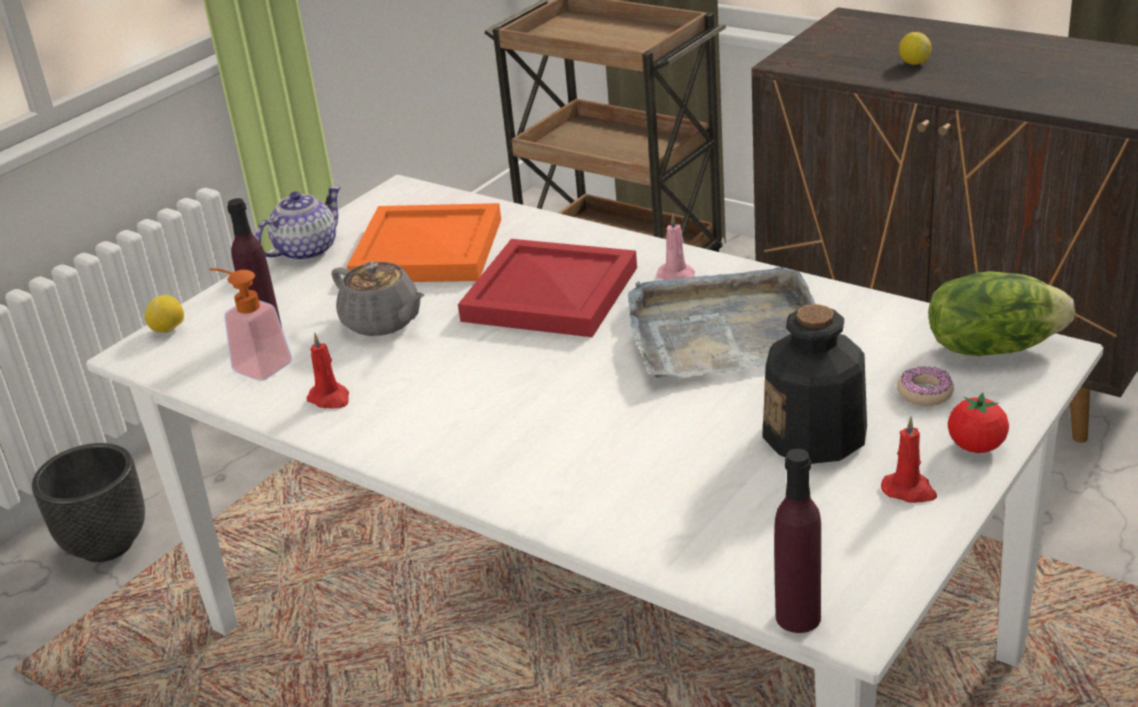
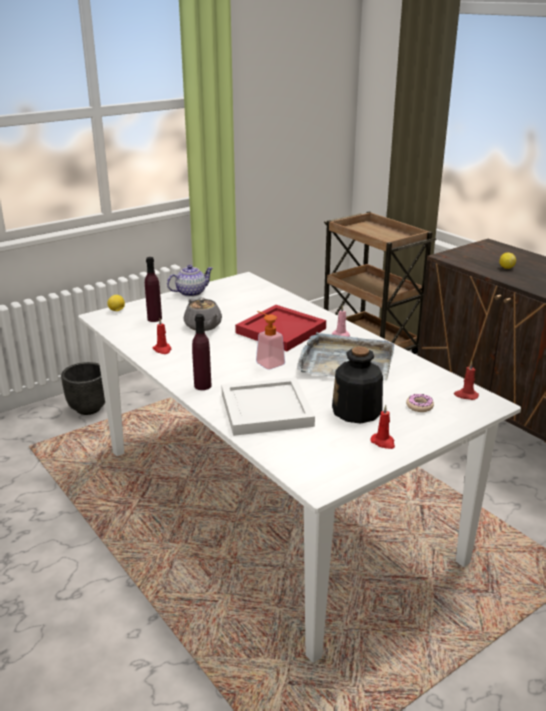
camera: 15 degrees right, 5 degrees down
soap dispenser [210,268,292,381] -> soap dispenser moved to [256,311,285,370]
orange tray [347,203,501,282] -> none
purple bottle [774,449,821,633] -> purple bottle moved to [192,314,212,390]
lettuce [929,271,1075,356] -> red candle [454,361,479,400]
tomato [948,392,1009,453] -> none
none -> white tray [221,377,315,436]

